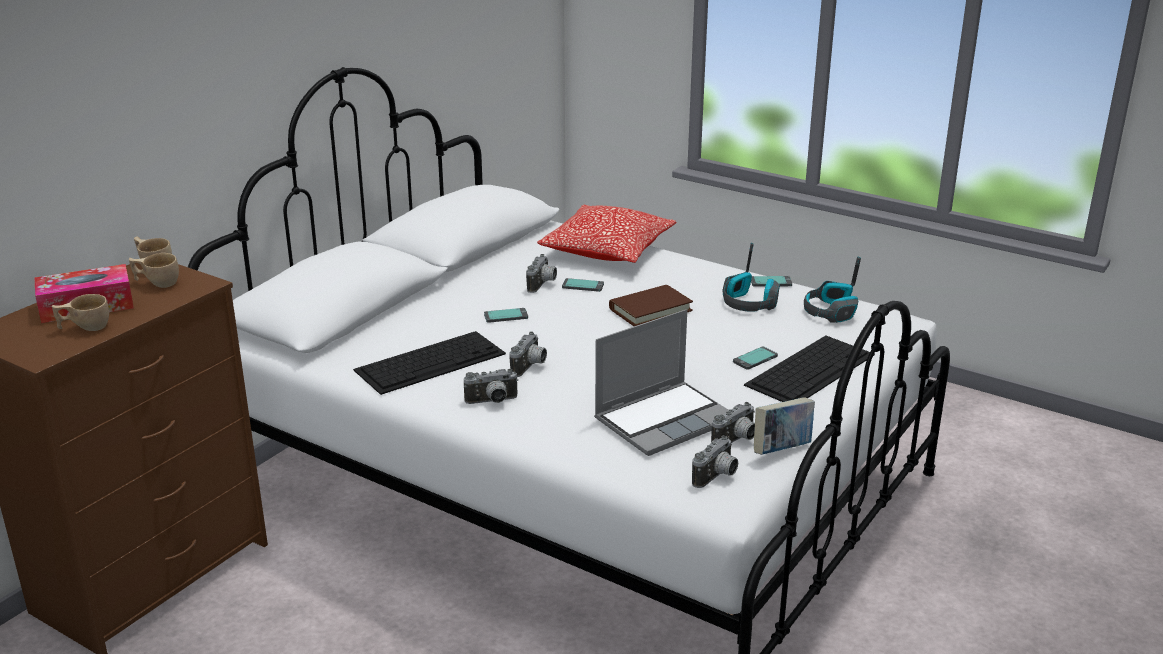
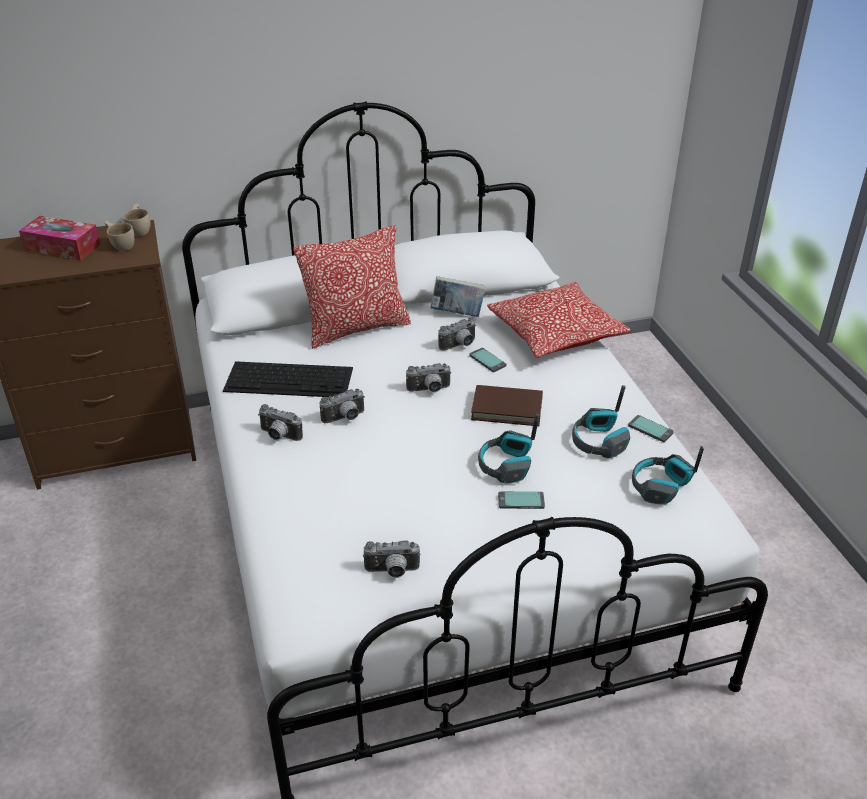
camera: 40 degrees right, 10 degrees up
beige cup [52,294,109,331] -> none
phone [484,308,528,323] -> none
laptop [594,309,729,456] -> none
camera [692,436,738,488] -> camera moved to [406,363,451,392]
keyboard [744,336,875,402] -> none
book [754,397,815,455] -> book moved to [431,276,485,317]
none -> pillow [293,225,411,349]
none -> headphones [478,414,540,484]

